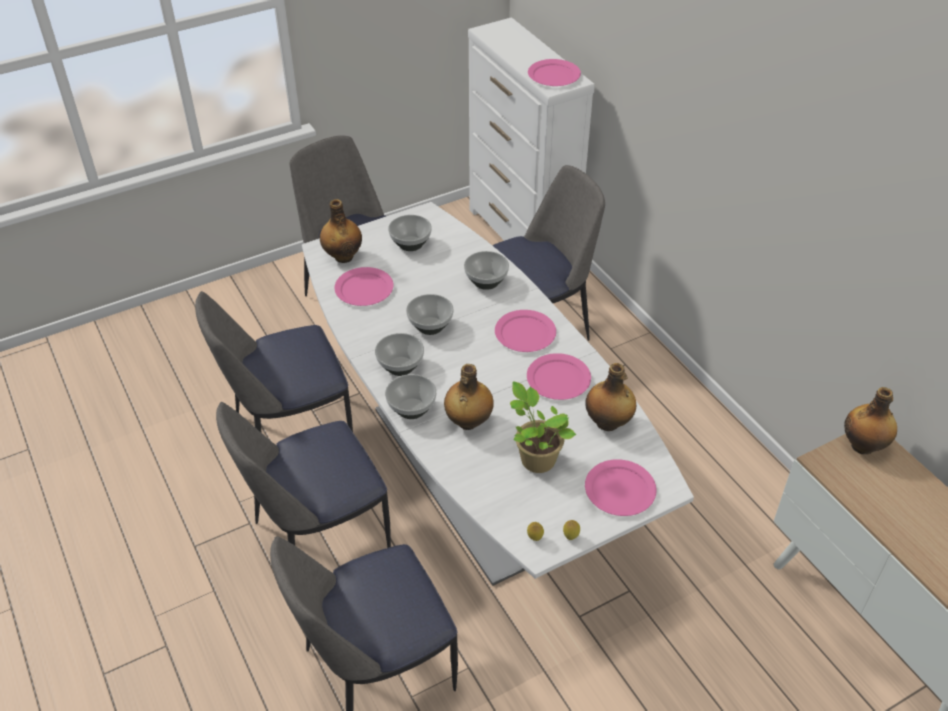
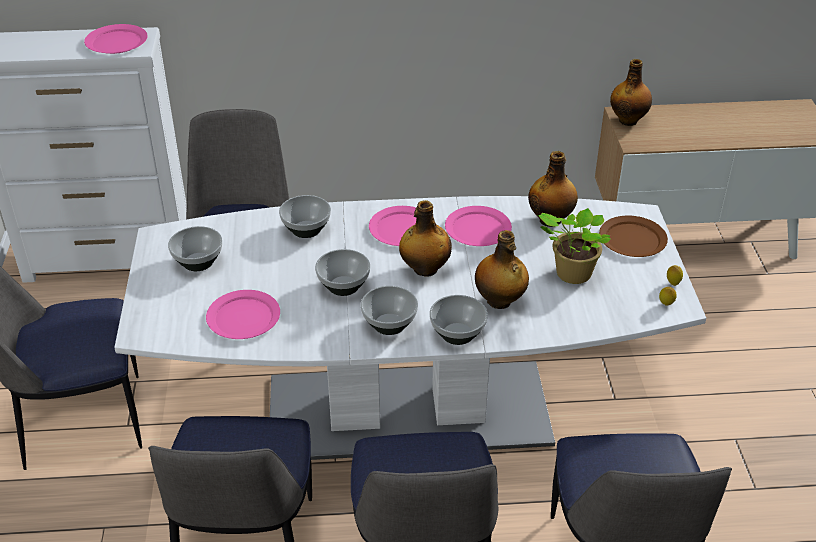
camera: 65 degrees left, 5 degrees down
bottle [320,199,362,263] -> bottle moved to [399,200,452,277]
pink plate [585,459,657,516] -> brown plate [599,215,668,257]

